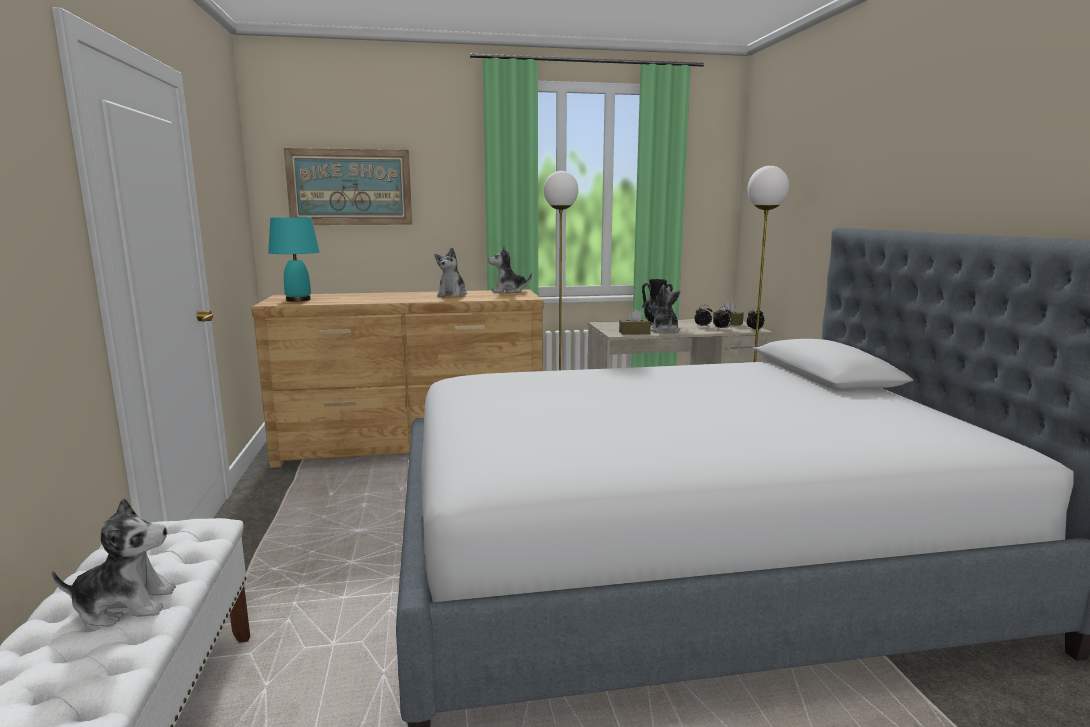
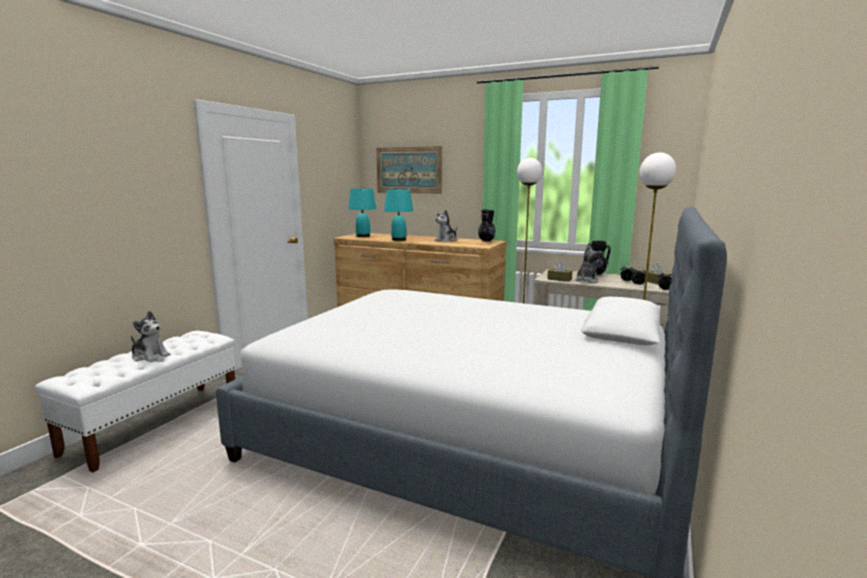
camera: 35 degrees right, 0 degrees up
plush toy [488,246,532,293] -> black vase [478,209,495,242]
none -> turquoise table lamp [384,189,413,241]

